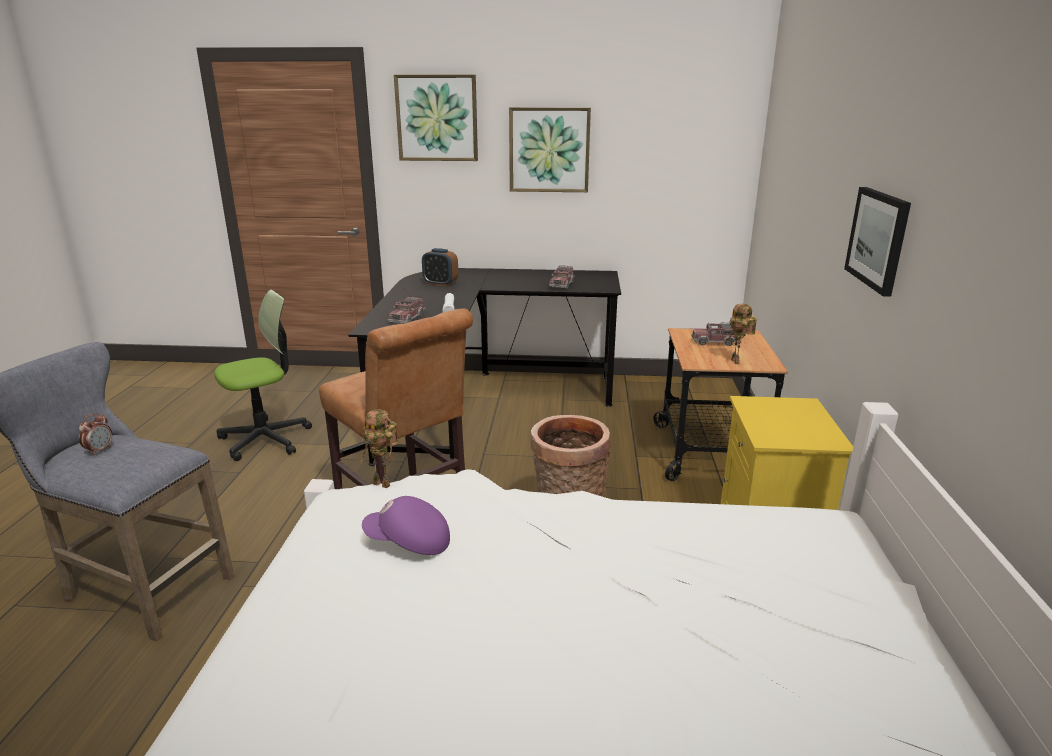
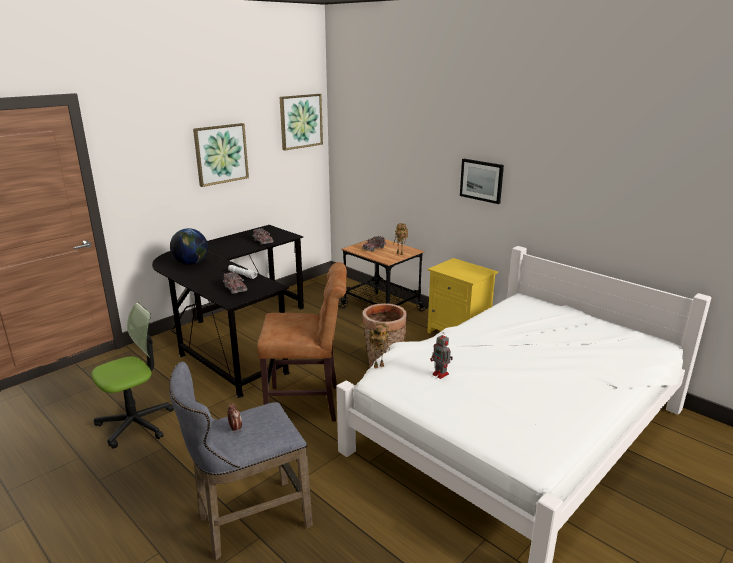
camera: 50 degrees left, 0 degrees up
office chair [214,290,312,461] -> office chair turned 45 degrees clockwise [91,303,174,449]
purple cap [362,496,450,555] -> toy robot [430,332,453,379]
picture [394,75,478,161] -> picture moved to [280,94,323,150]
alarm clock [422,248,458,286] -> globe [170,228,208,265]

